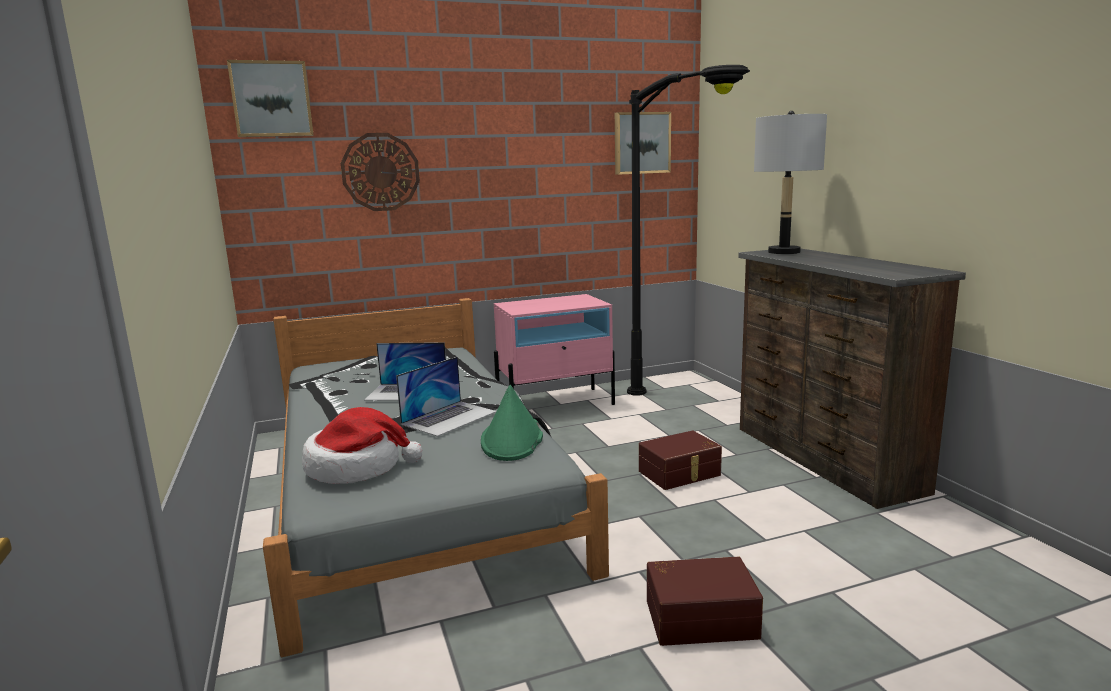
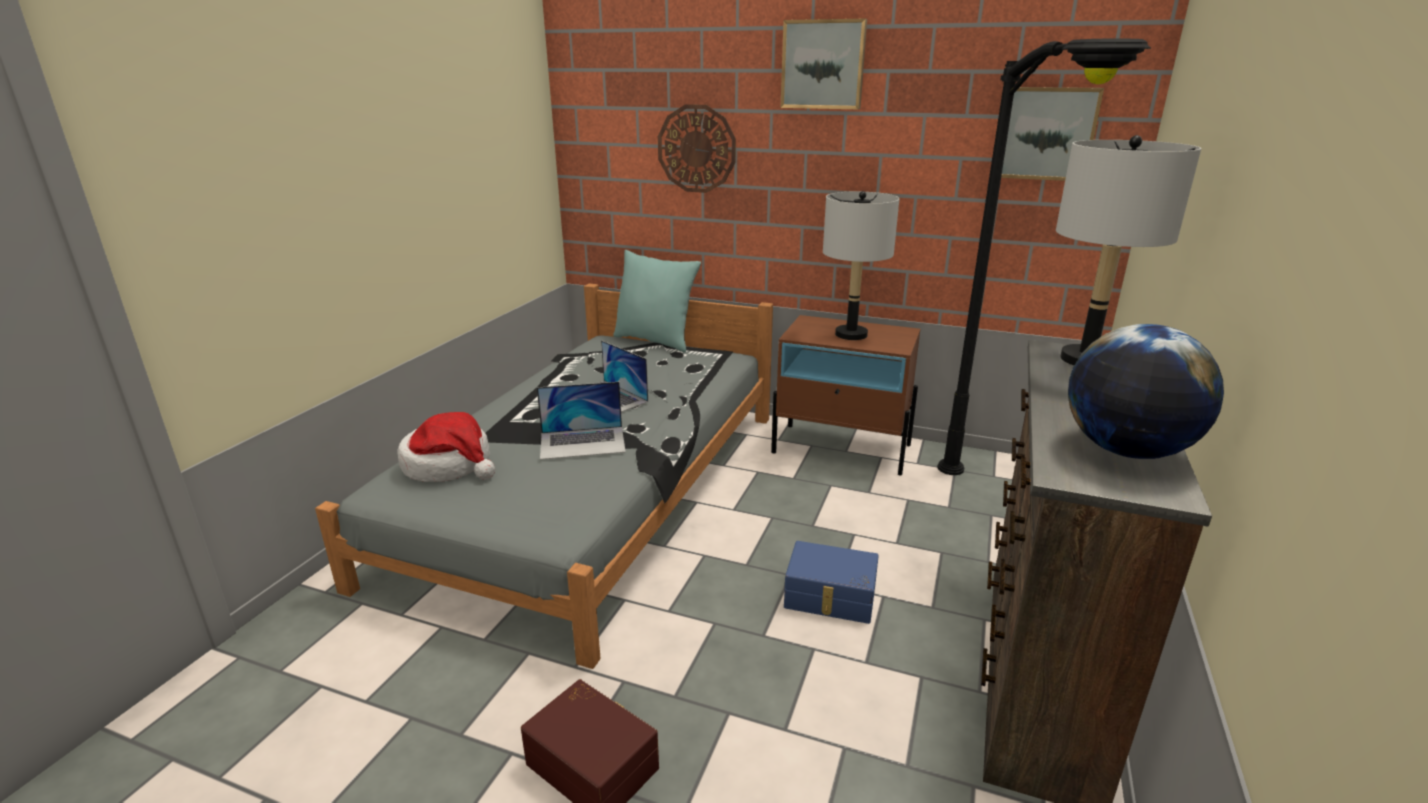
camera: 40 degrees right, 10 degrees up
picture [227,60,314,137] -> picture moved to [781,19,867,110]
green hat [481,385,543,461] -> none
pink nightstand [494,294,615,405] -> brown nightstand [771,315,921,476]
brown storage box [639,430,722,490] -> blue storage box [784,541,879,624]
none -> turquoise pillow [613,250,701,353]
none -> grey table lamp [823,191,899,340]
none -> globe [1068,324,1224,459]

